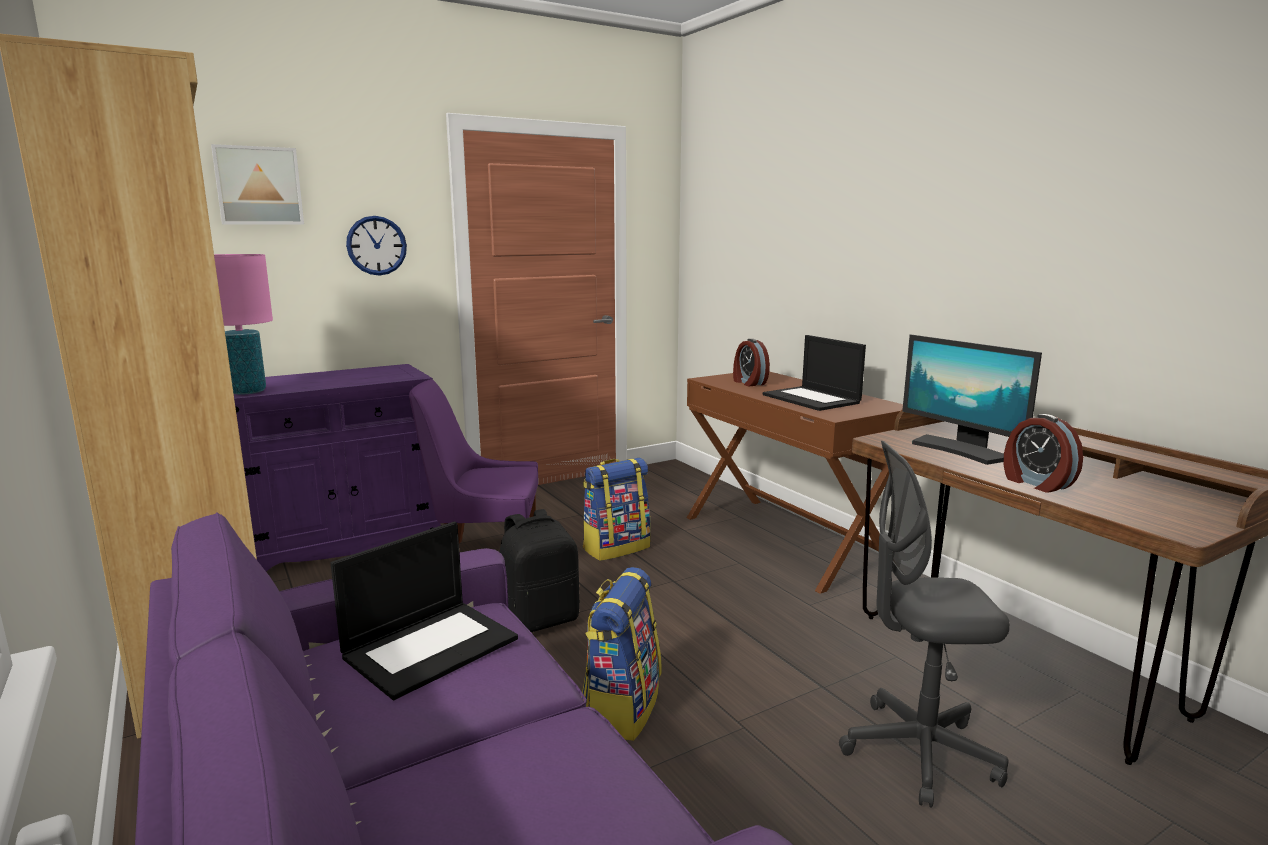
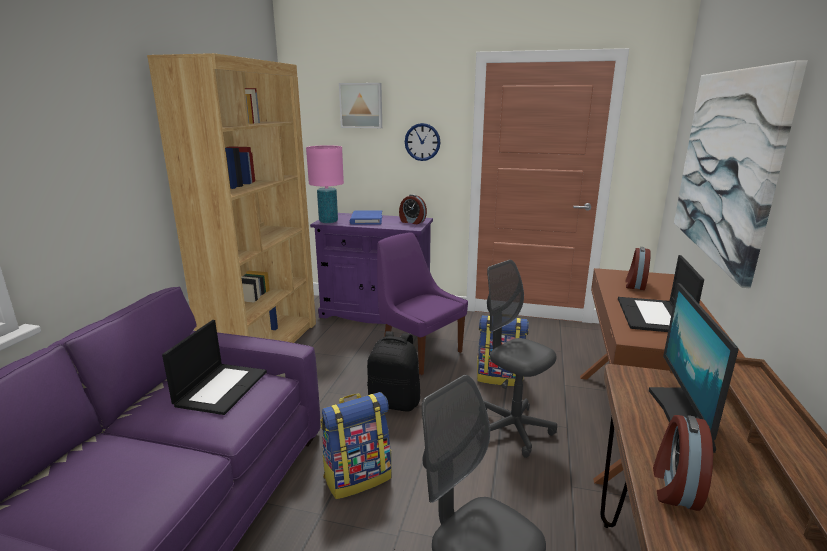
camera: 45 degrees right, 5 degrees up
laptop [331,521,518,700] -> laptop turned 75 degrees counterclockwise [162,320,267,415]
none -> blue book [350,210,382,225]
none -> alarm clock [399,194,427,224]
none -> grey office chair [484,260,557,458]
none -> picture [674,60,808,288]

